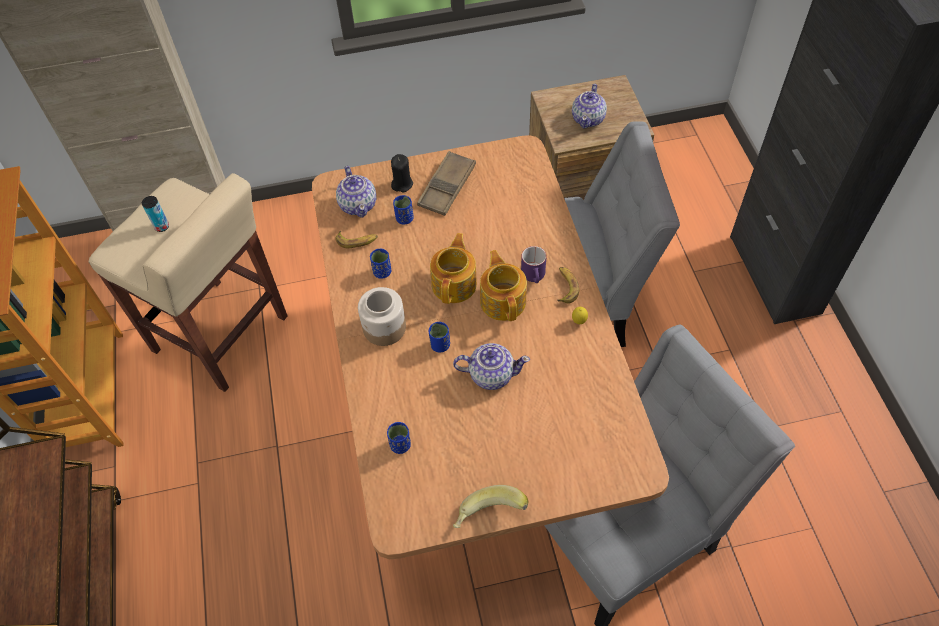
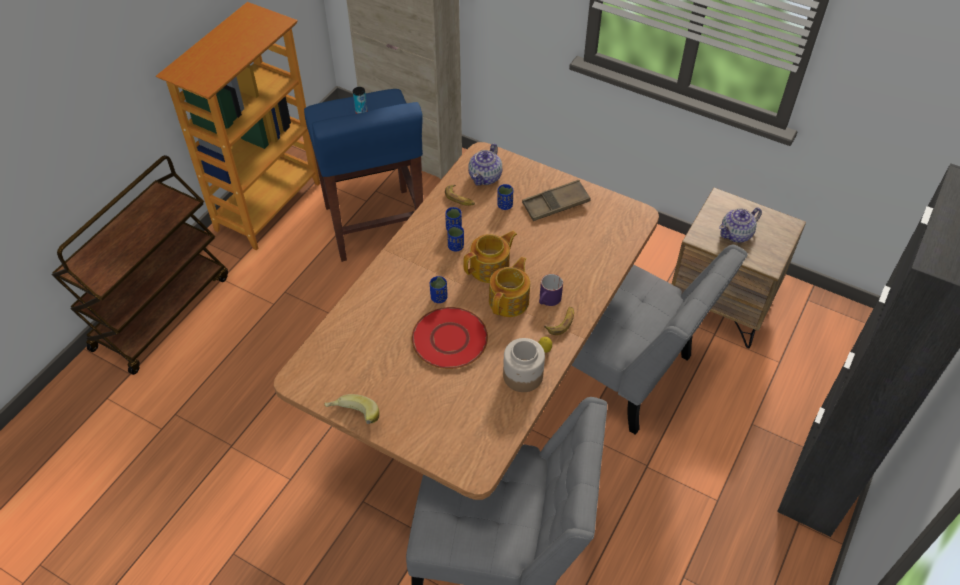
camera: 40 degrees right, 5 degrees down
beige stool [88,173,288,392] -> blue stool [304,89,423,262]
jar [358,287,406,346] -> jar moved to [503,338,545,392]
blue cup [387,422,411,454] -> blue cup moved to [447,225,464,252]
black candle [391,154,413,192] -> none
teapot [453,343,530,390] -> red plate [411,307,488,369]

